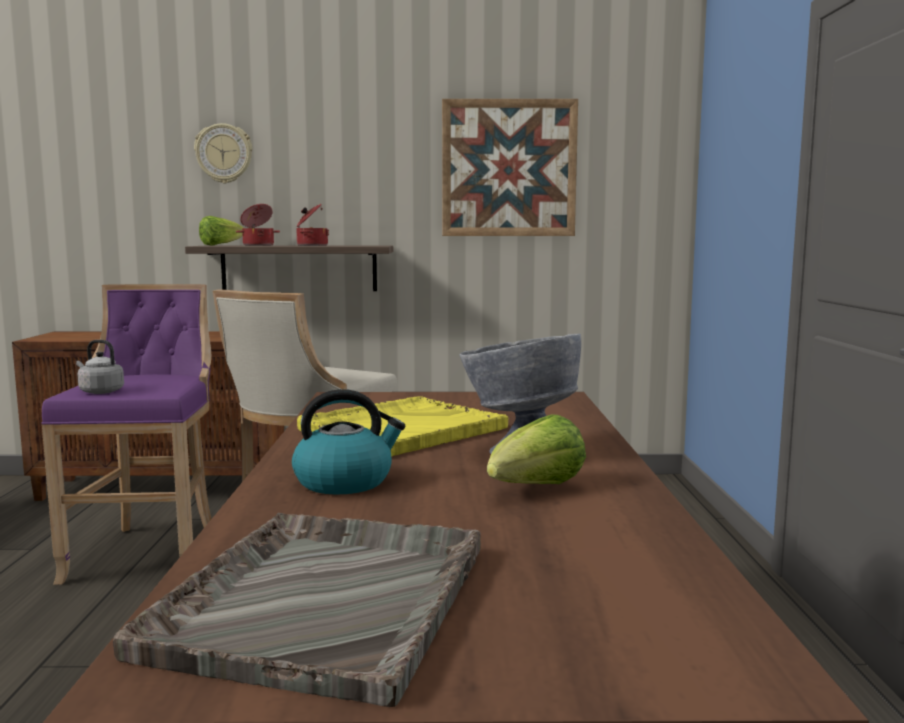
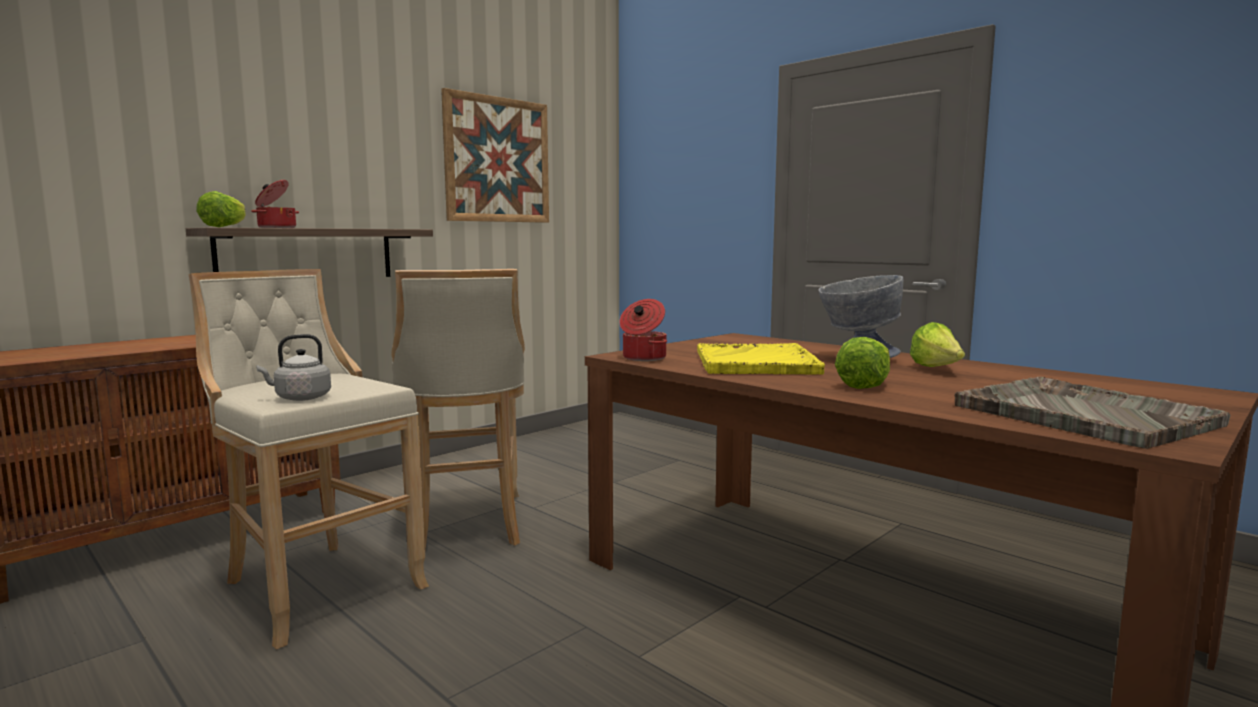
camera: 45 degrees left, 0 degrees up
purple stool [41,284,212,585] -> beige stool [189,269,429,649]
wall clock [194,123,252,183] -> none
kettle [292,389,405,495] -> lettuce [835,337,890,389]
cooking pot [296,204,329,246] -> cooking pot moved to [619,299,667,361]

